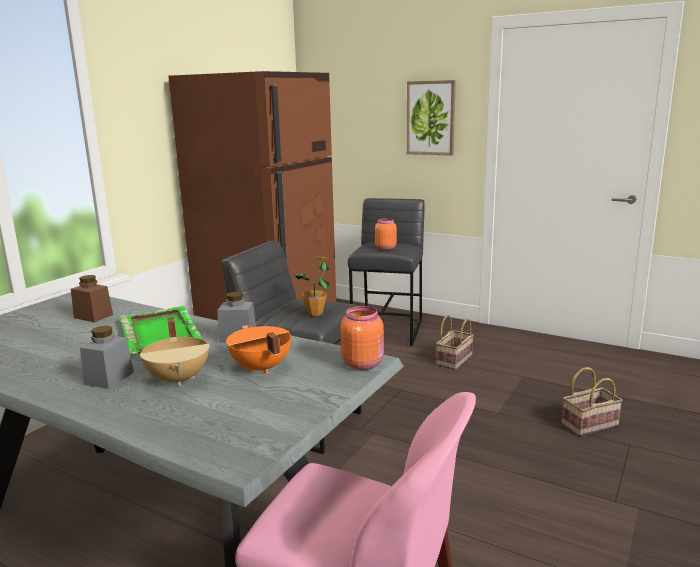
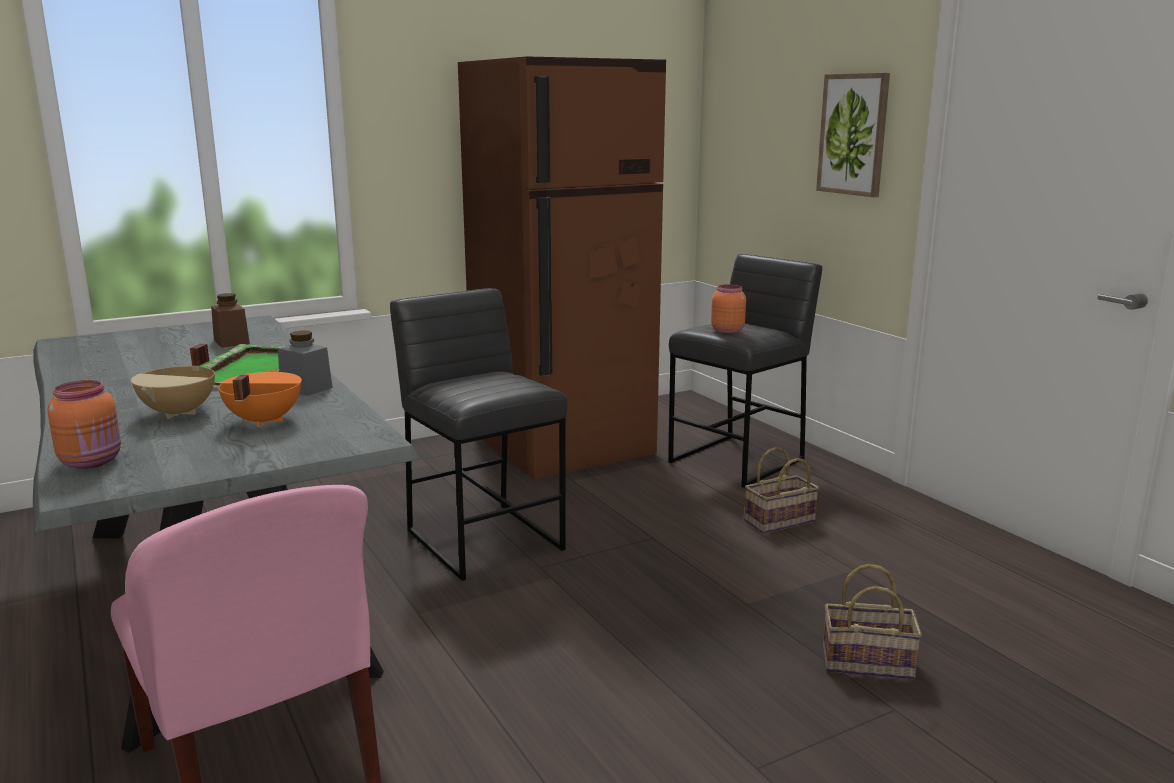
camera: 30 degrees right, 0 degrees up
grey jar [80,326,134,389] -> none
potted plant [294,256,330,316] -> none
orange jar [340,306,384,370] -> orange jar moved to [47,380,121,469]

